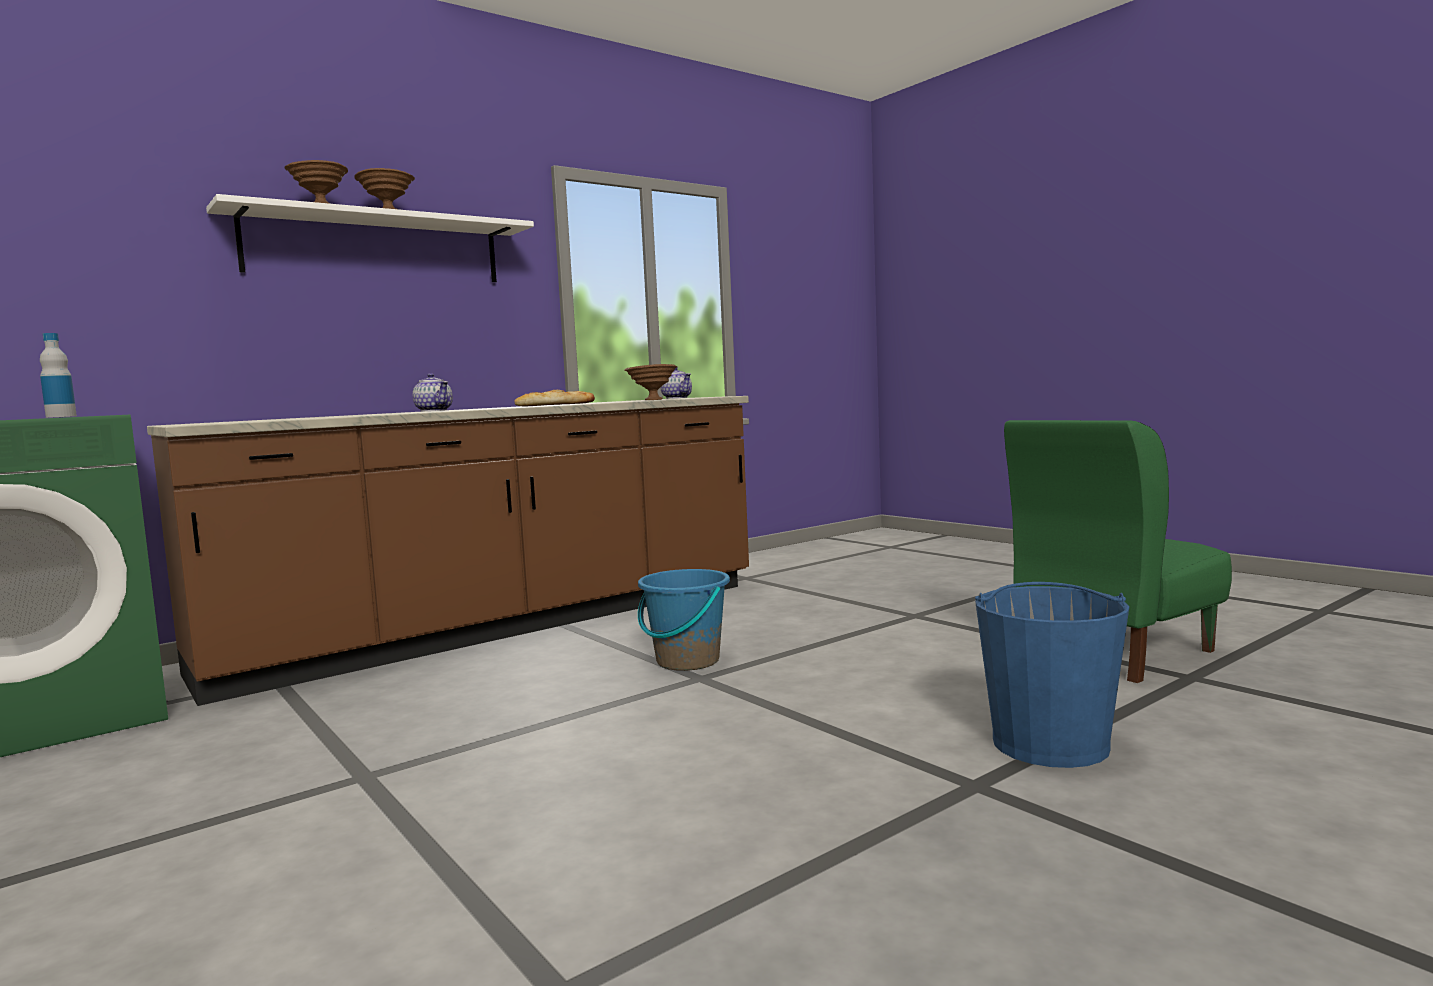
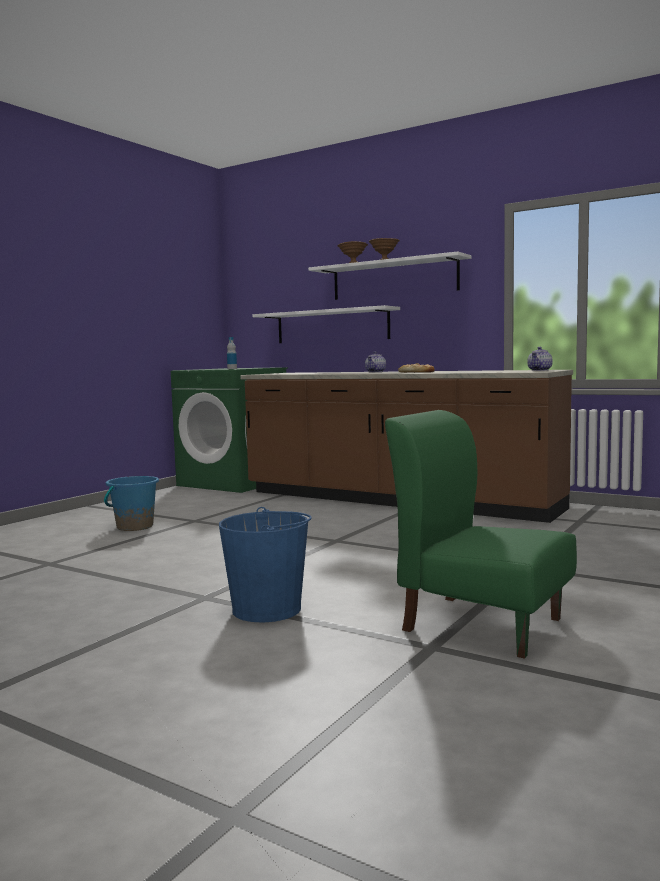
camera: 70 degrees right, 0 degrees up
brown bowl [624,364,677,400] -> none
blue bucket [638,569,730,671] -> blue bucket moved to [104,476,159,531]
none -> white shelf [253,305,400,343]

